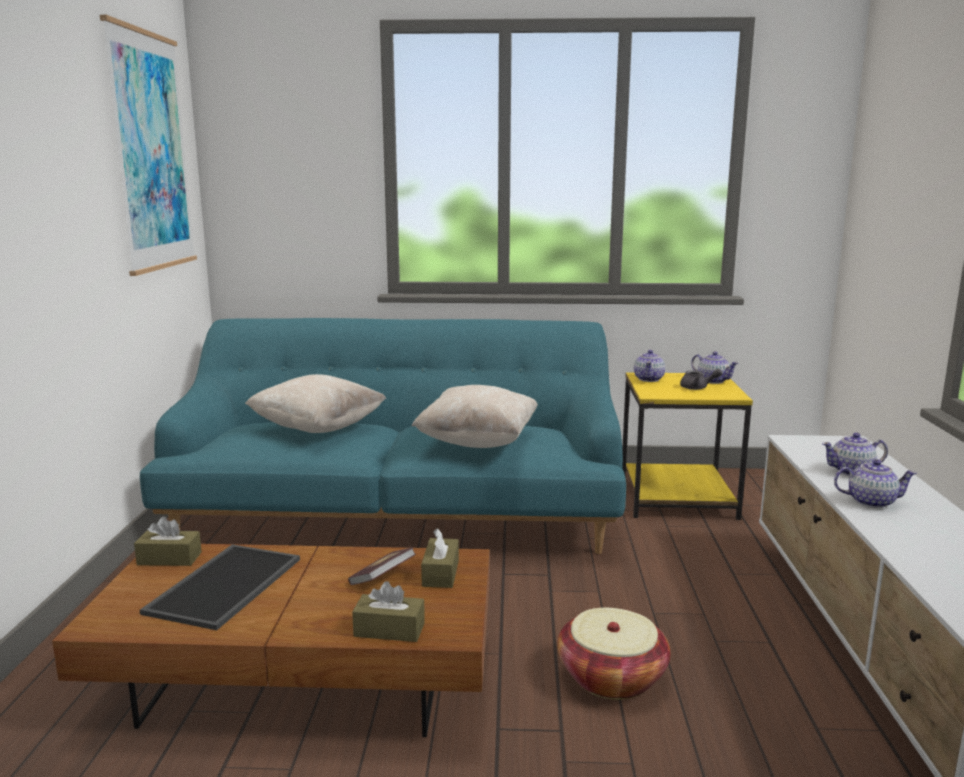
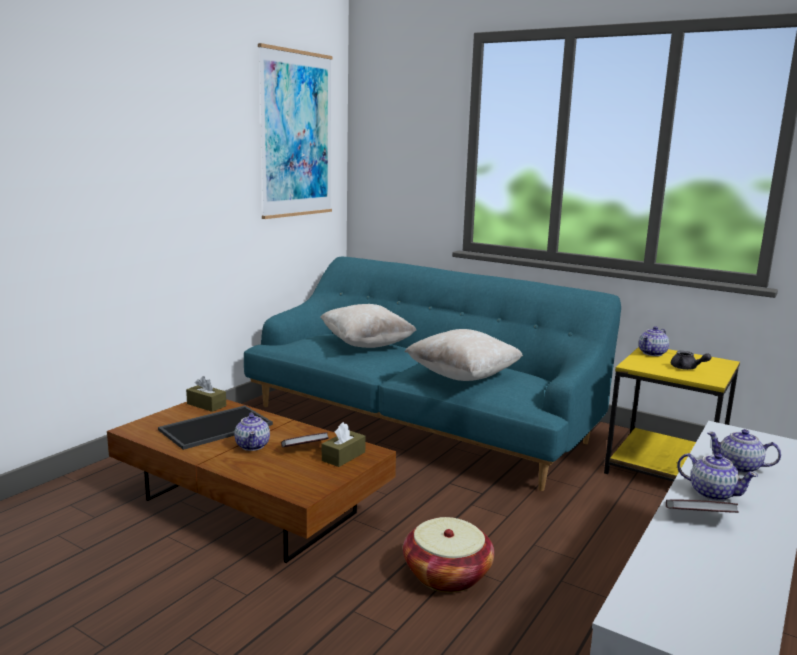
camera: 30 degrees right, 0 degrees up
brown tissue box [352,581,425,642] -> none
teapot [691,351,739,384] -> teapot moved to [234,413,270,451]
none -> book [666,499,739,513]

